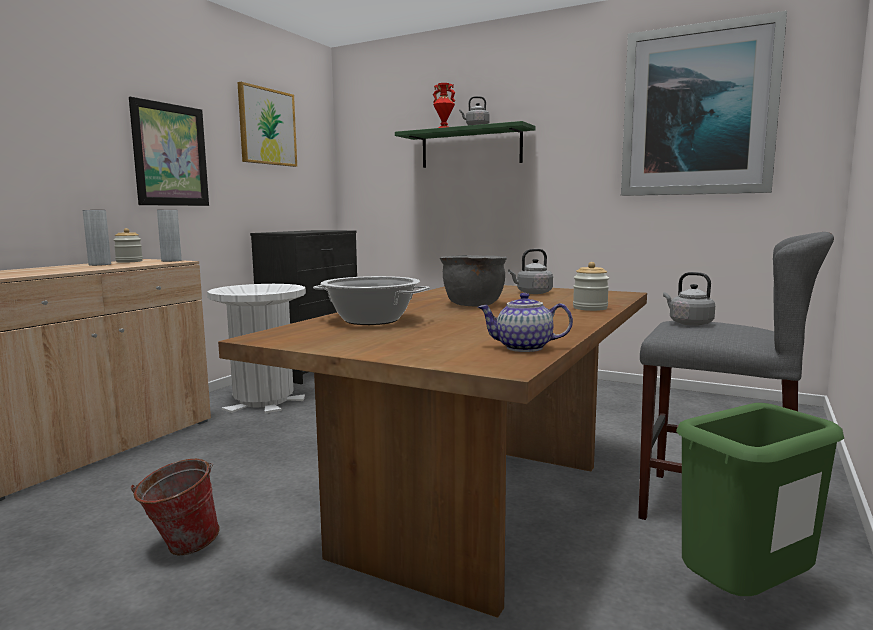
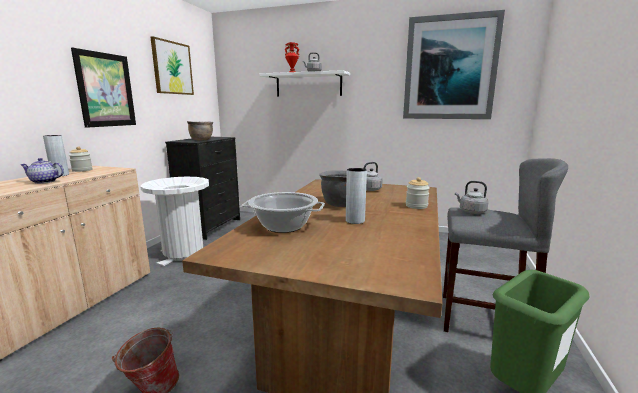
camera: 10 degrees left, 5 degrees up
grey vase [157,210,182,262] -> grey vase moved to [346,168,367,224]
green shelf [395,121,536,168] -> white shelf [260,70,350,97]
teapot [478,293,573,352] -> teapot moved to [21,158,64,184]
none -> brown cooking pot [187,121,213,140]

